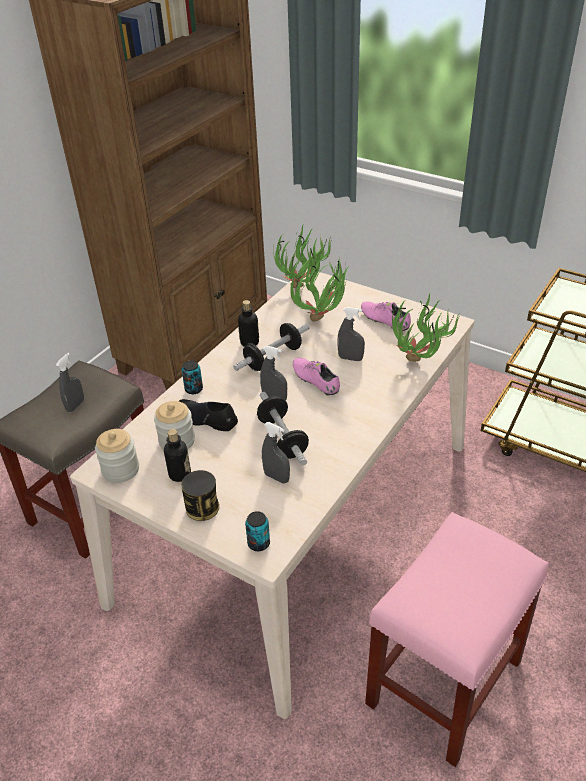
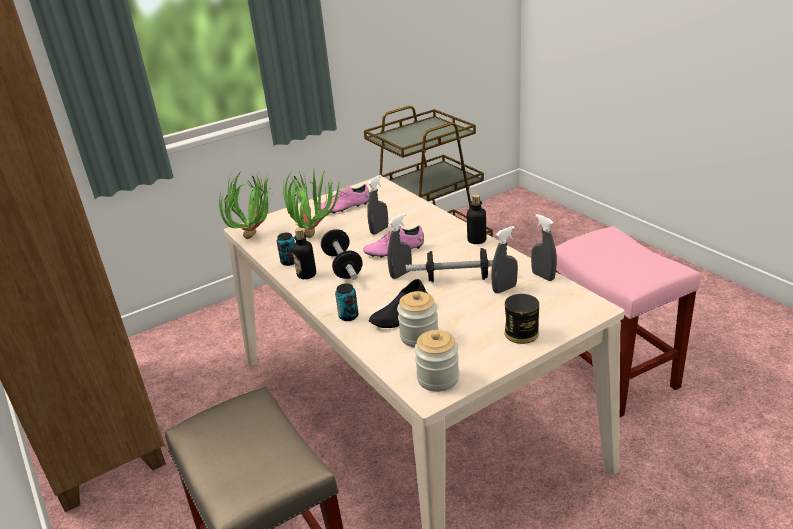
camera: 65 degrees left, 10 degrees down
grey spray bottle [56,353,84,412] -> grey spray bottle moved to [531,214,557,281]
bottle [164,429,191,482] -> bottle moved to [467,194,486,244]
can [245,511,270,551] -> can moved to [277,233,295,266]
potted plant [392,294,460,362] -> none

